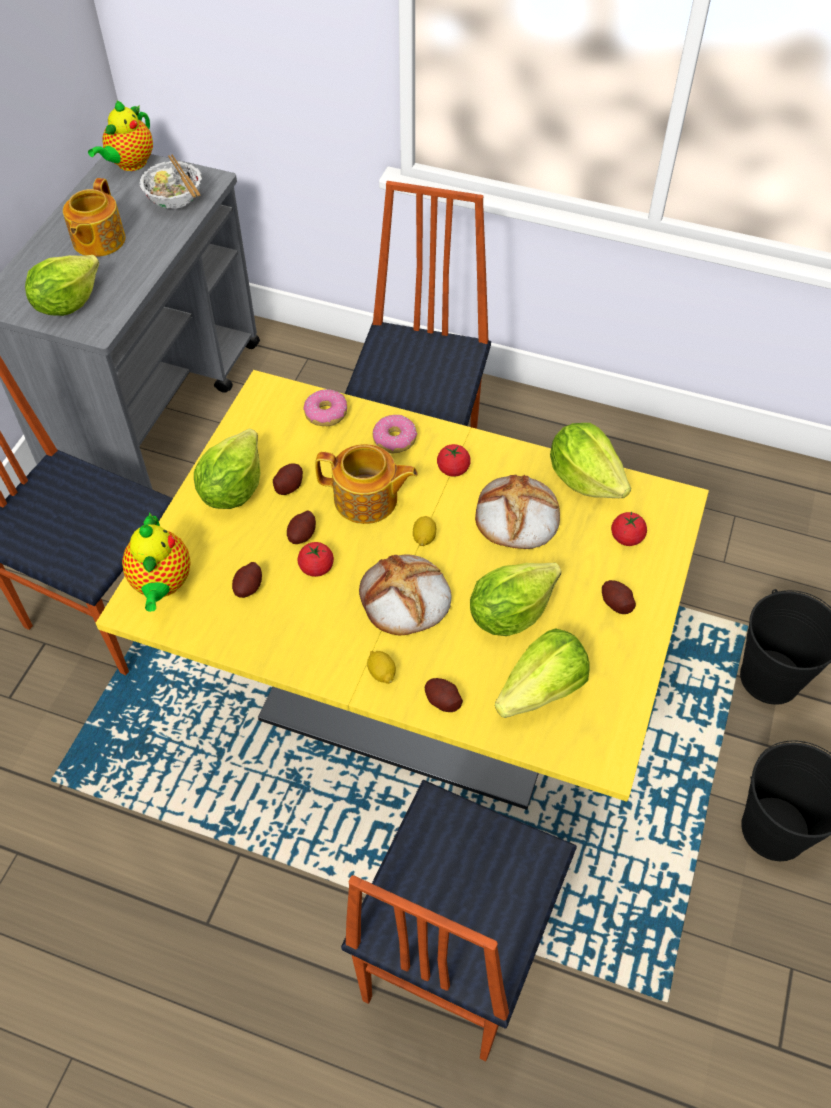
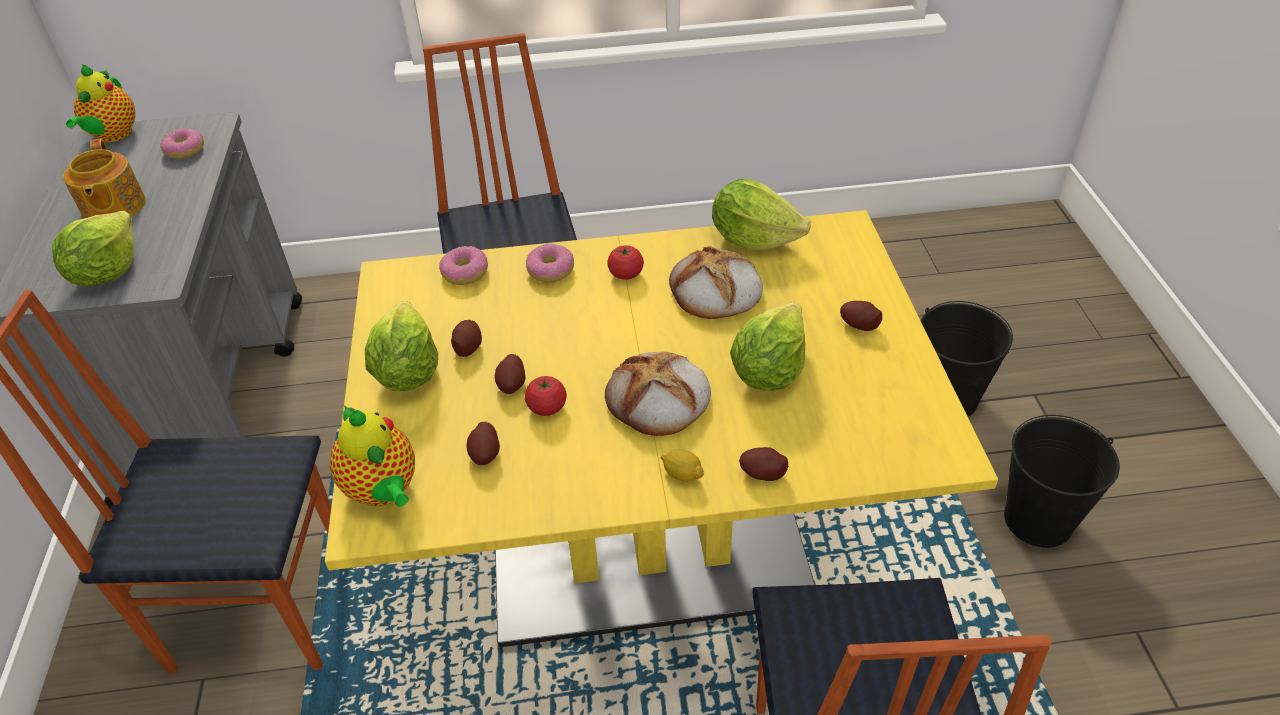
camera: 25 degrees left, 10 degrees down
bowl [139,155,202,209] -> donut [160,128,204,159]
teapot [315,444,418,524] -> none
lemon [413,516,436,546] -> none
lettuce [495,628,590,718] -> none
tomato [611,511,647,546] -> none

